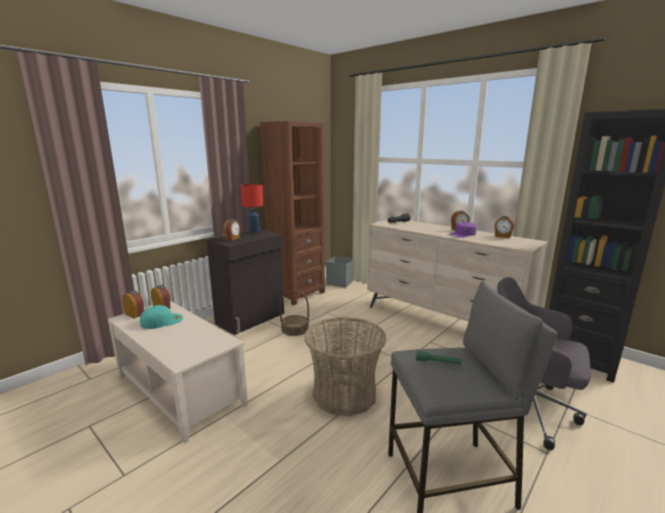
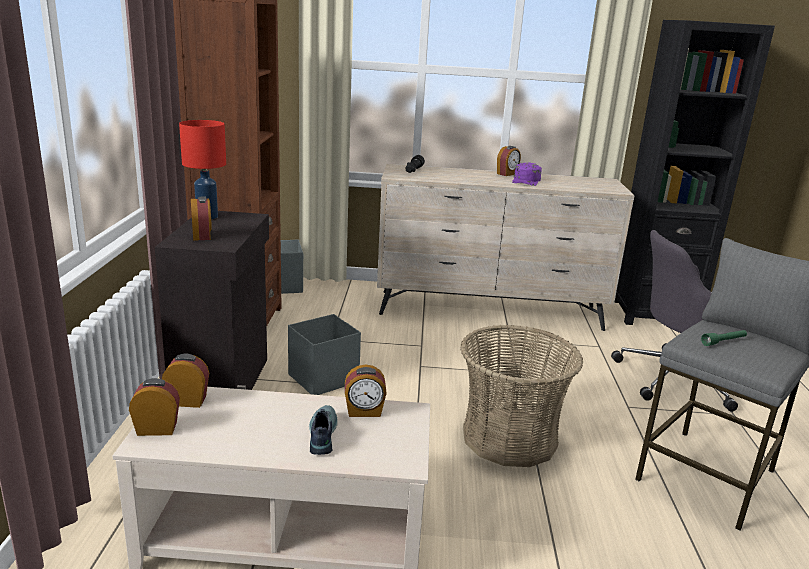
camera: 40 degrees left, 5 degrees up
turquoise cap [140,305,183,329] -> none
basket [279,290,309,336] -> grey storage box [288,314,361,395]
alarm clock [495,216,515,238] -> alarm clock moved to [345,364,387,417]
none -> shoe [309,405,338,455]

